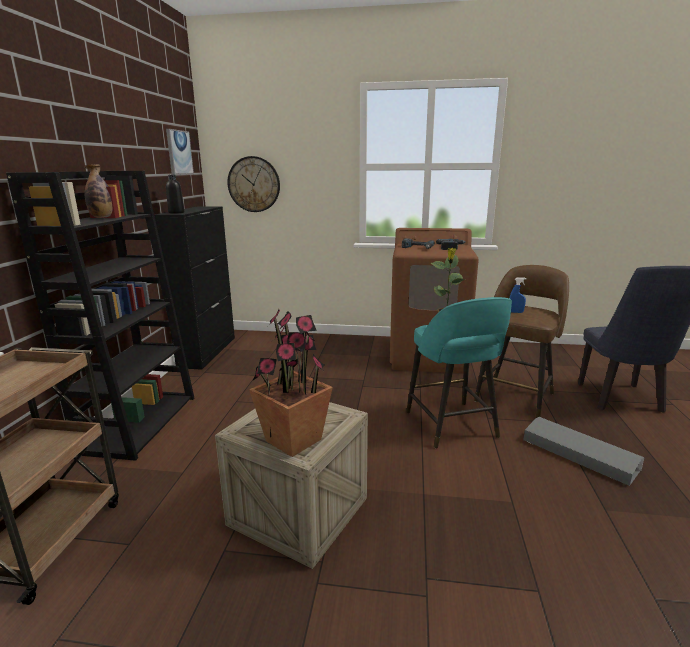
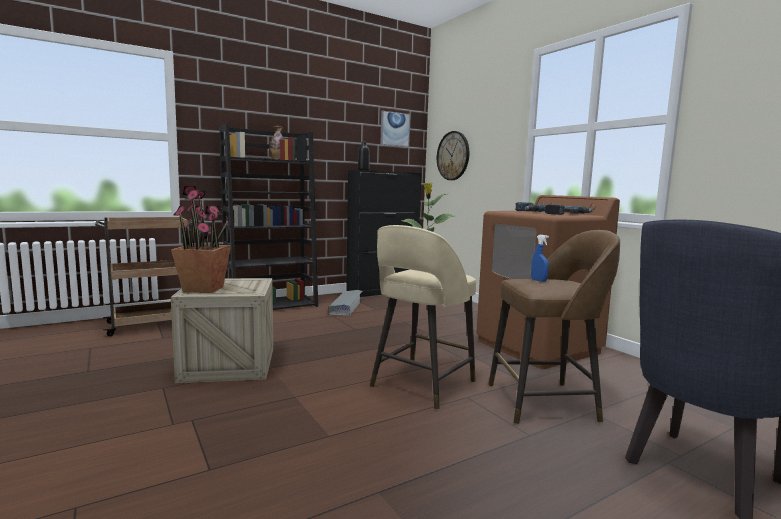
camera: 50 degrees right, 10 degrees down
turquoise stool [406,297,512,448] -> beige stool [370,225,476,410]
grey storage box [524,417,645,486] -> grey storage box moved to [329,290,363,316]

